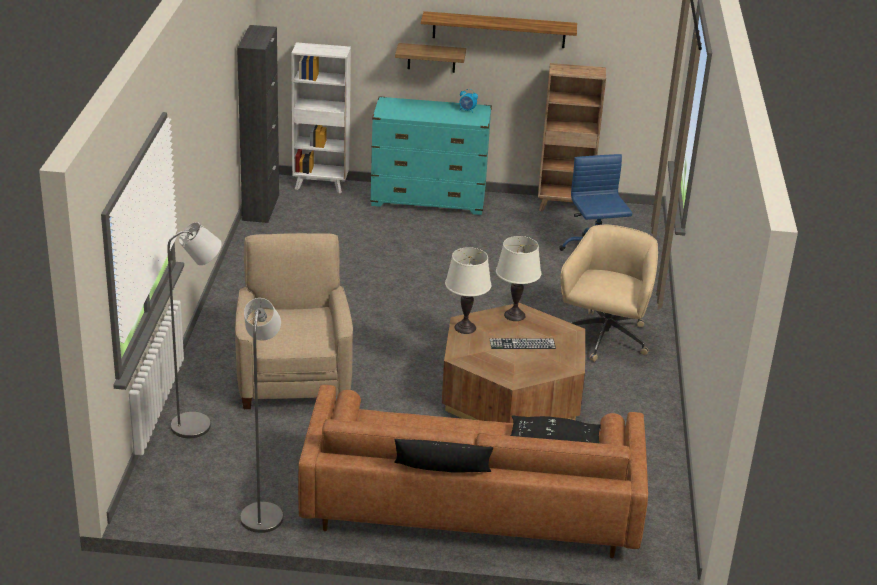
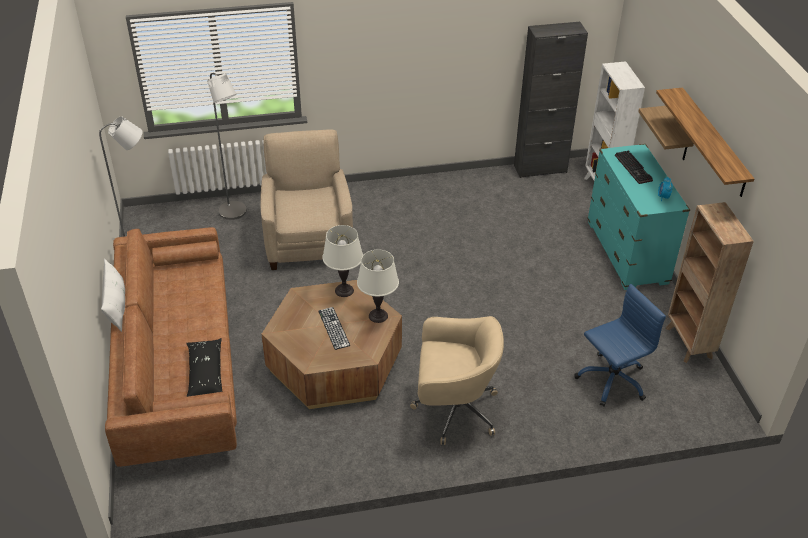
camera: 75 degrees right, 10 degrees up
beige armchair [235,233,353,409] -> beige armchair turned 75 degrees counterclockwise [261,129,353,270]
black pillow [394,439,493,473] -> white pillow [101,259,125,332]
none -> keyboard [615,150,653,184]

